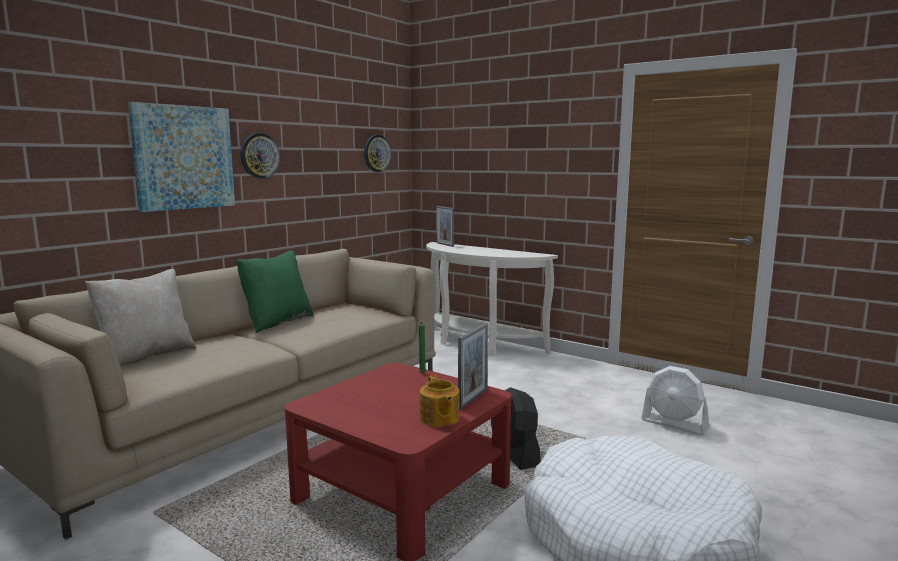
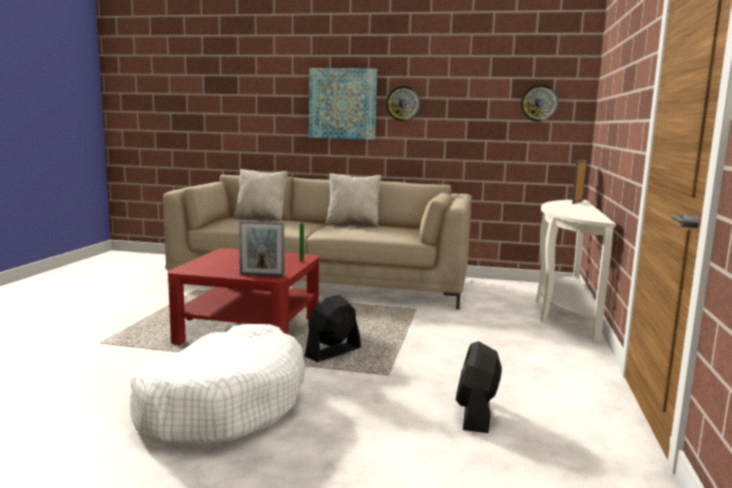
camera: 65 degrees right, 0 degrees up
green pillow [236,251,313,333] -> beige pillow [325,173,382,227]
teapot [420,375,460,427] -> none
white fan [641,366,709,435] -> black fan [456,341,502,433]

